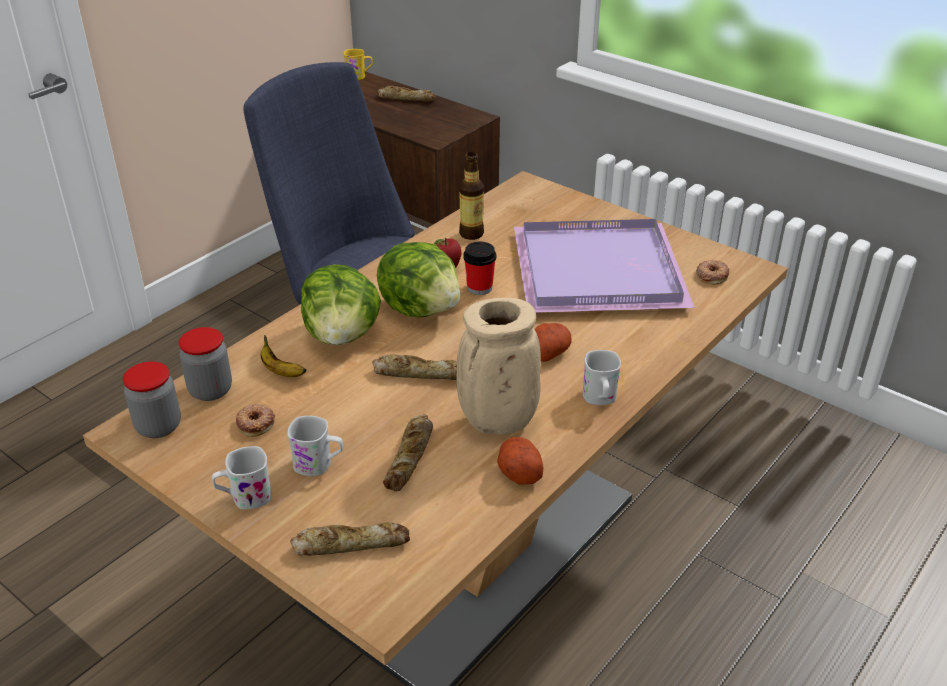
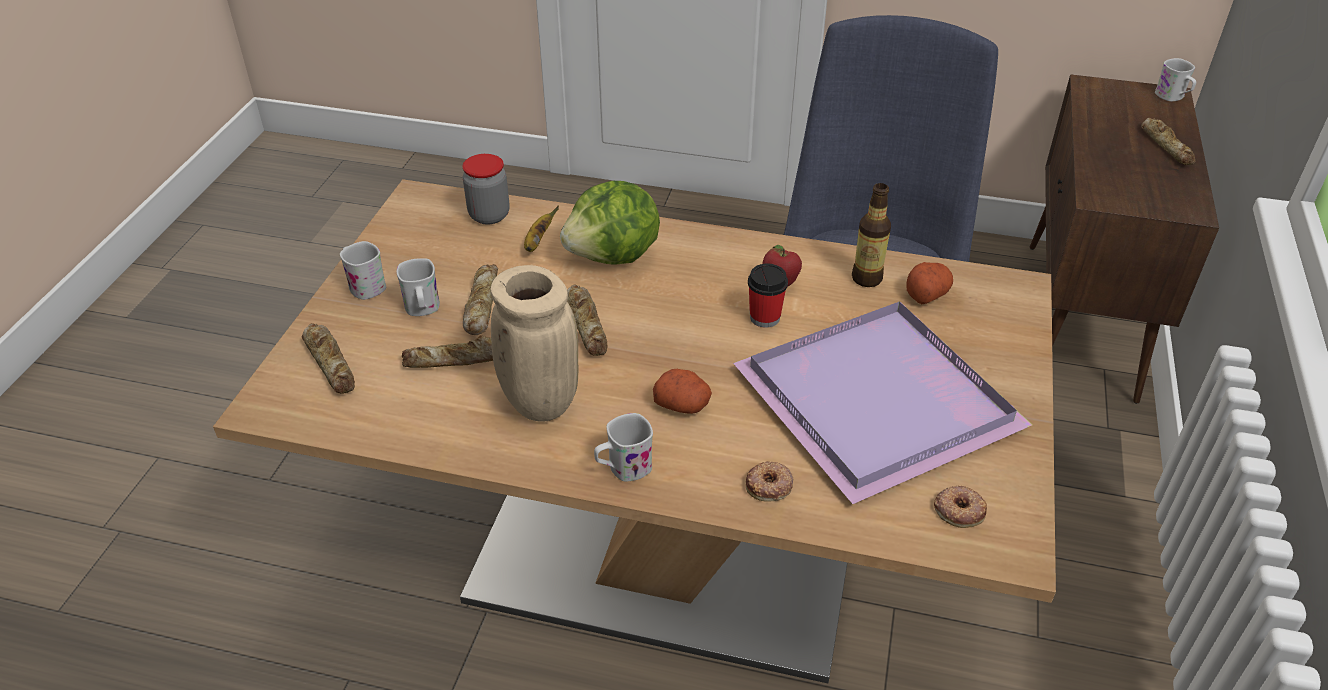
camera: 65 degrees right, 5 degrees up
jar [123,361,181,438] -> none
donut [236,404,275,437] -> donut moved to [746,461,793,502]
yellow mug [344,49,373,80] -> white mug [1155,58,1196,101]
lettuce [377,242,460,317] -> none
potato [497,437,543,484] -> potato moved to [907,262,953,304]
none -> bread [463,264,498,335]

